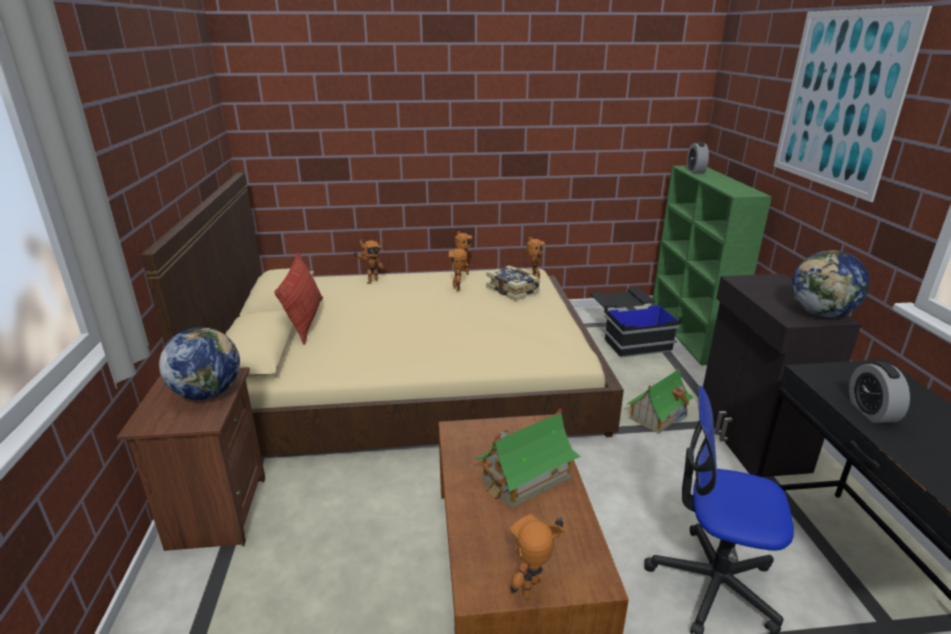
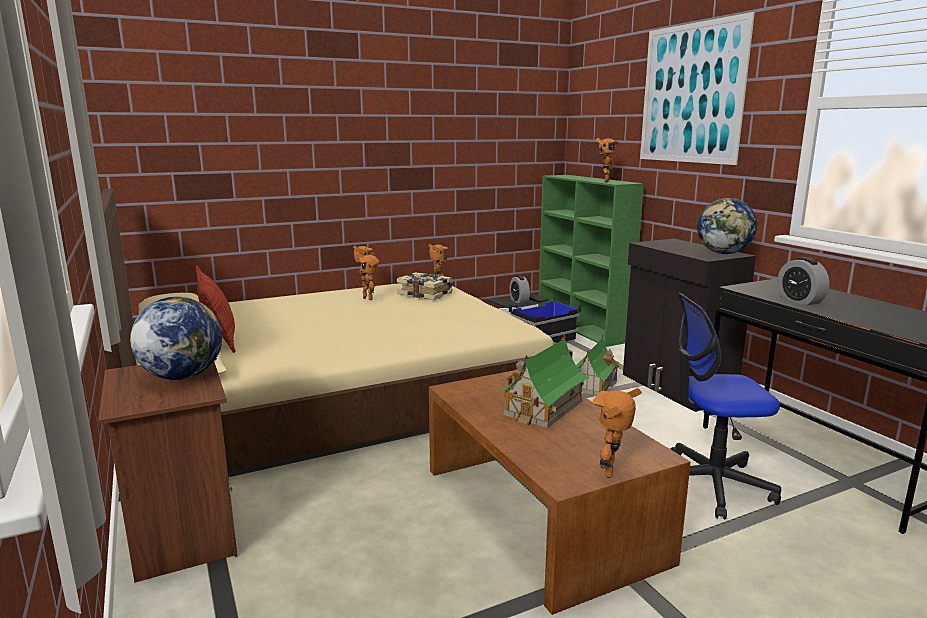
camera: 20 degrees left, 10 degrees down
toy robot [354,239,384,284] -> toy robot moved to [596,138,619,183]
alarm clock [687,142,709,174] -> alarm clock moved to [509,275,530,304]

